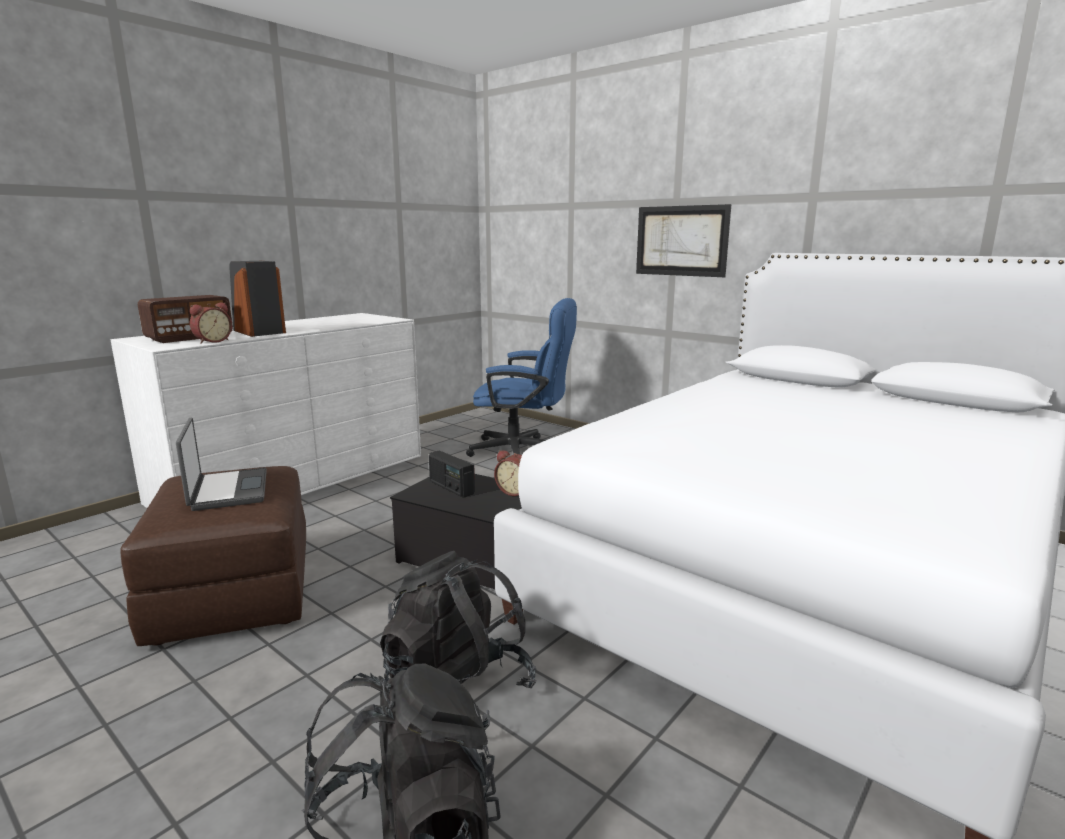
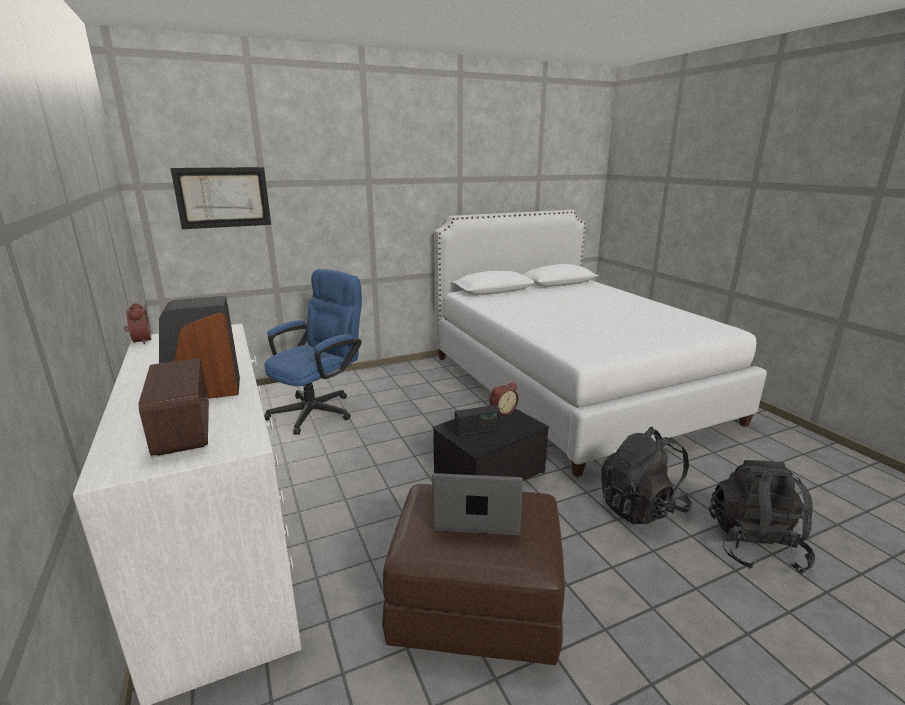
camera: 65 degrees left, 5 degrees up
alarm clock [190,302,232,344] -> alarm clock moved to [124,303,151,344]
picture [636,204,731,277] -> picture moved to [170,167,271,229]

